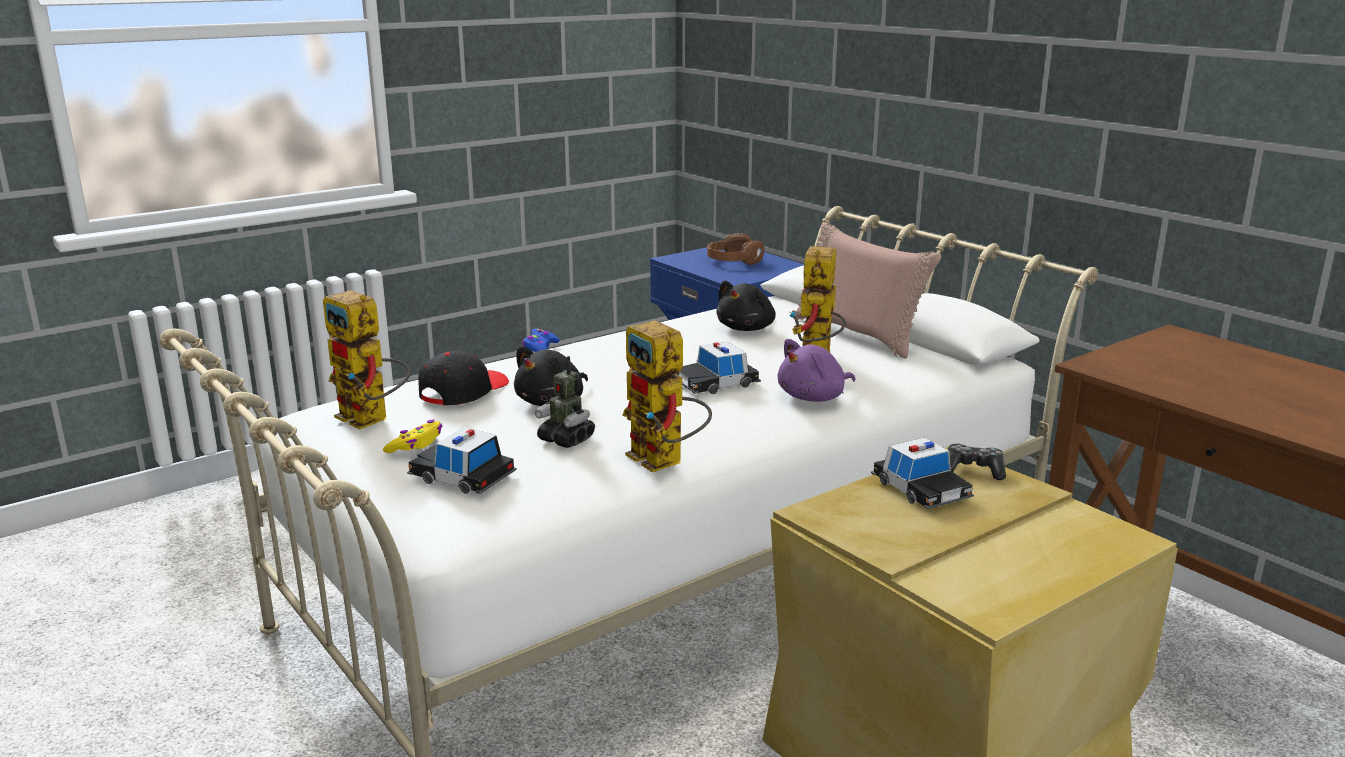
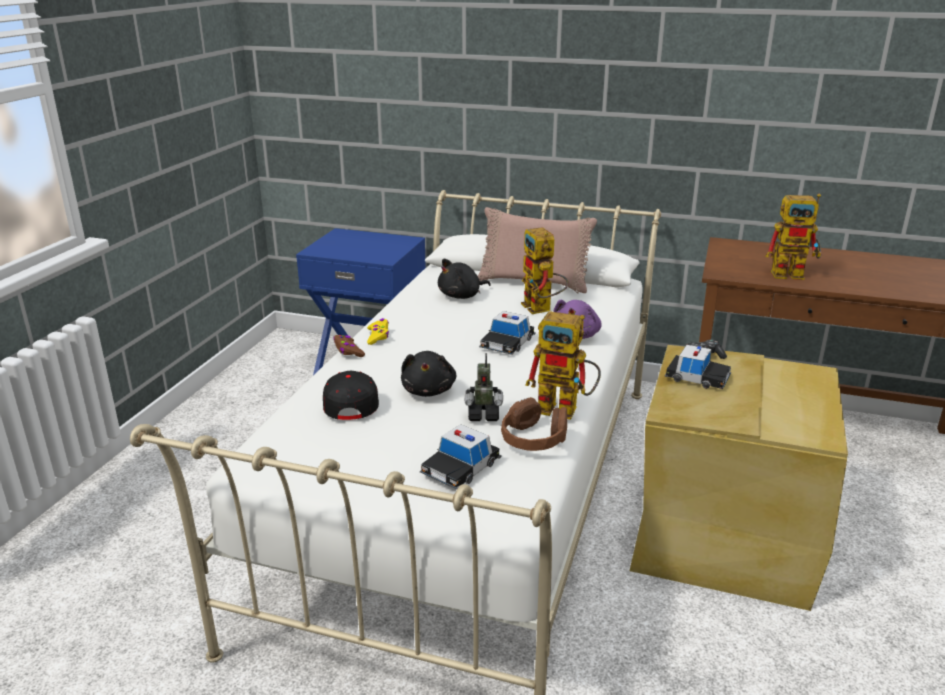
camera: 35 degrees left, 5 degrees up
toy robot [323,290,411,430] -> toy robot moved to [765,194,821,280]
yellow game controller [383,419,442,453] -> yellow game controller moved to [367,318,389,345]
toy car [407,427,517,494] -> toy car turned 45 degrees counterclockwise [420,424,502,490]
blue game controller [522,328,560,352] -> brown game controller [333,335,365,357]
brown headphones [707,233,764,265] -> brown headphones moved to [501,397,567,451]
black plush toy [716,281,776,331] -> black plush toy turned 60 degrees clockwise [438,259,491,299]

